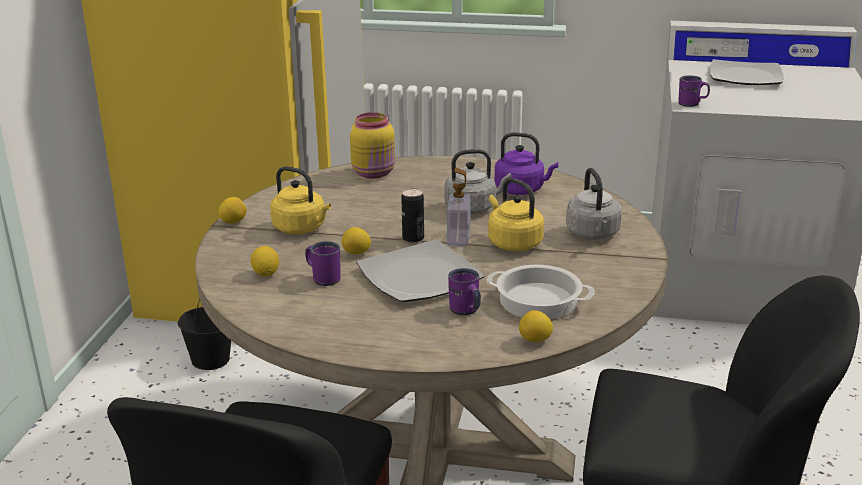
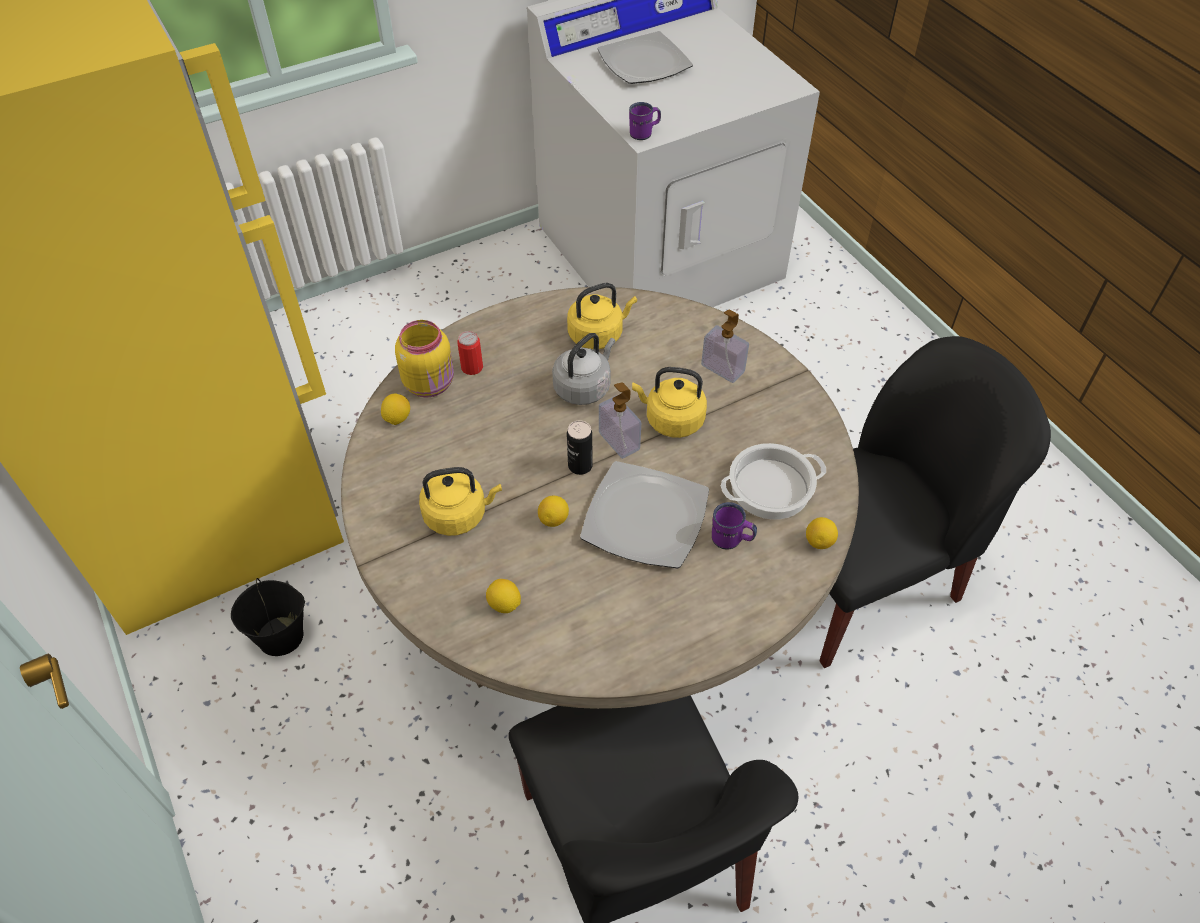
camera: 40 degrees left, 25 degrees up
lemon [219,197,247,224] -> lemon moved to [381,394,410,425]
purple mug [305,241,340,286] -> none
purple kettle [495,132,558,195] -> yellow kettle [567,283,637,349]
grey kettle [566,168,622,240] -> soap dispenser [701,309,749,383]
none -> can [457,331,483,375]

